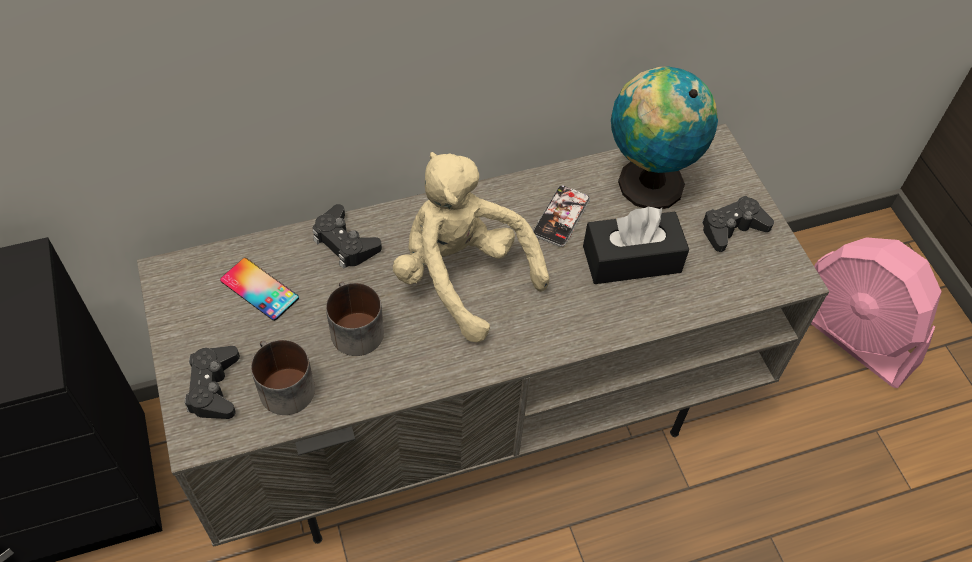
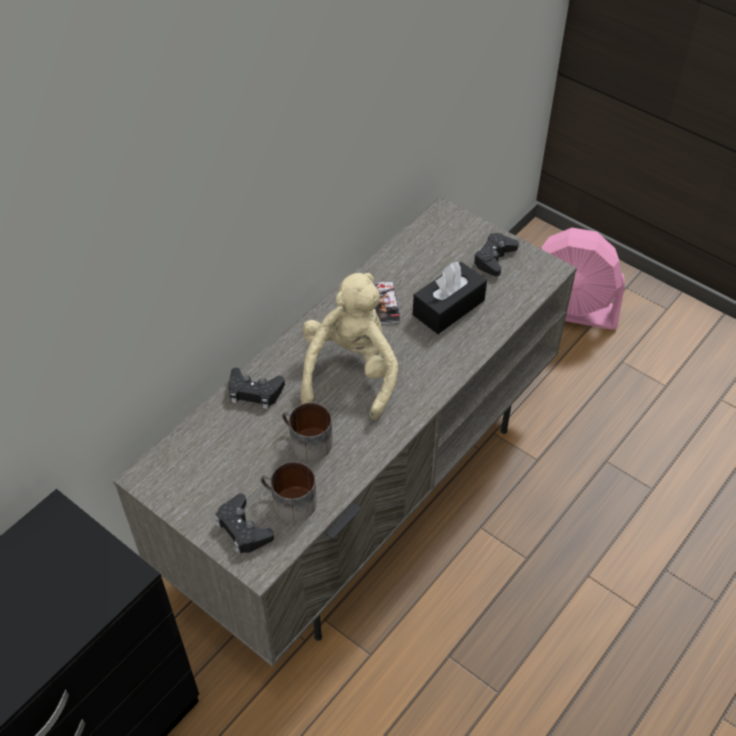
camera: 30 degrees left, 5 degrees down
phone [220,258,299,321] -> none
beige plush toy [393,152,550,343] -> beige plush toy turned 90 degrees clockwise [300,273,398,420]
globe [611,66,718,209] -> none

